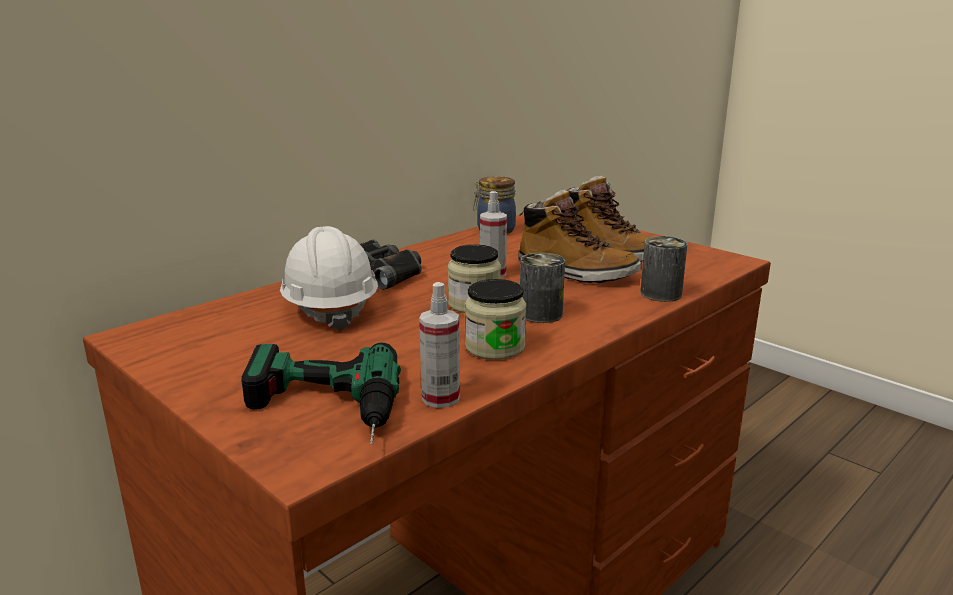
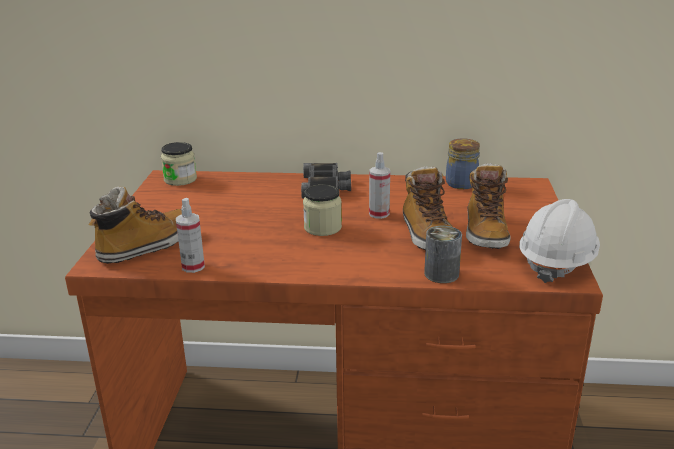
camera: 50 degrees right, 5 degrees up
power drill [241,343,401,445] -> boot [89,186,182,264]
white hard hat [280,226,378,331] -> white hard hat moved to [519,199,600,283]
jar [465,279,526,360] -> jar moved to [161,142,197,186]
can [520,253,565,323] -> none

